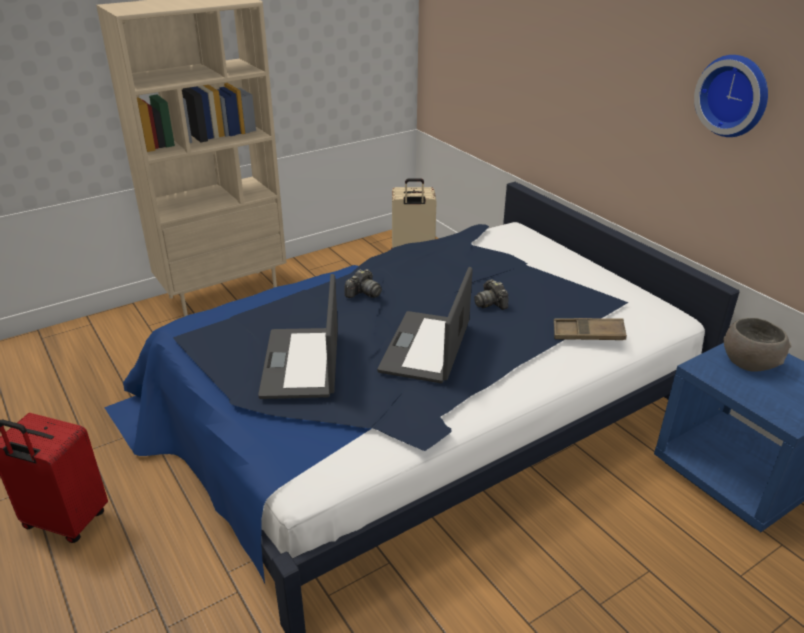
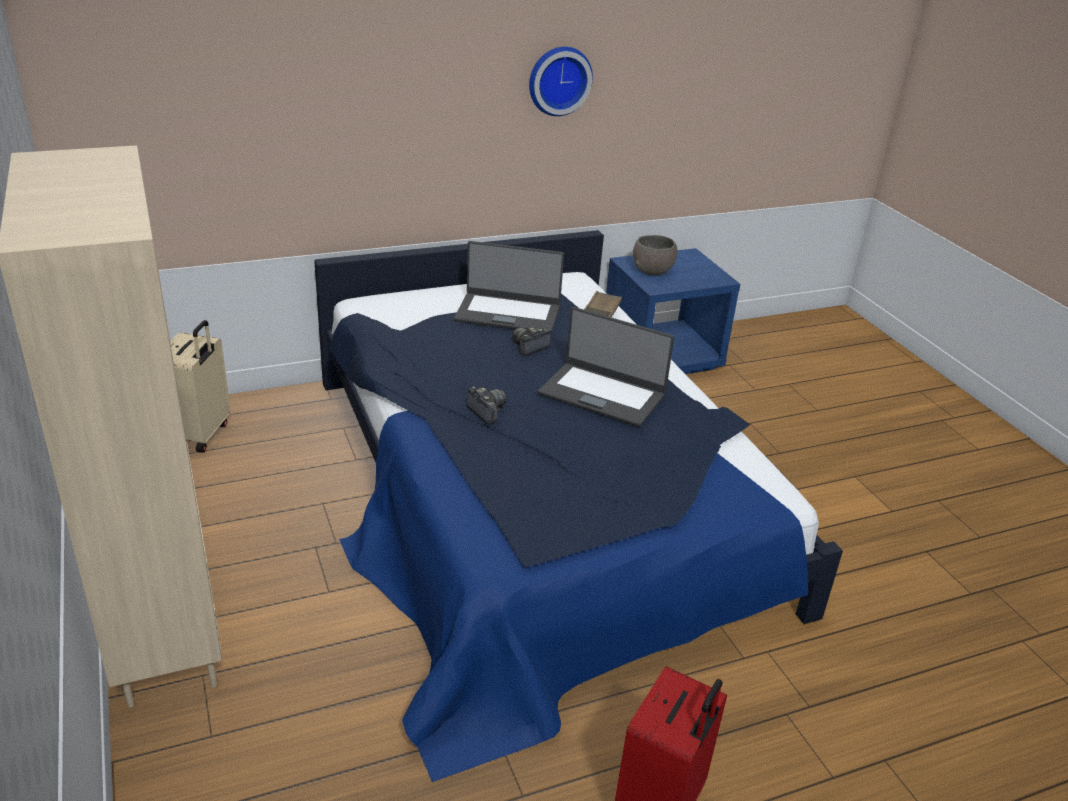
camera: 80 degrees left, 0 degrees up
laptop [258,274,338,399] -> laptop moved to [454,241,564,334]
camera [474,279,508,310] -> camera turned 150 degrees clockwise [512,327,550,356]

